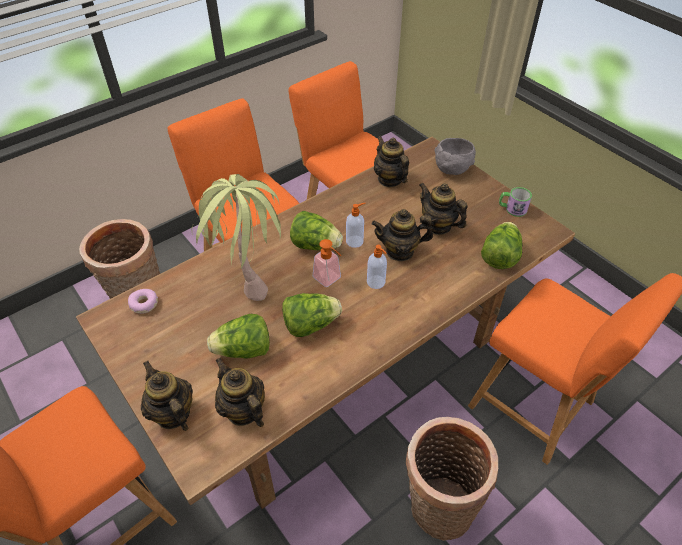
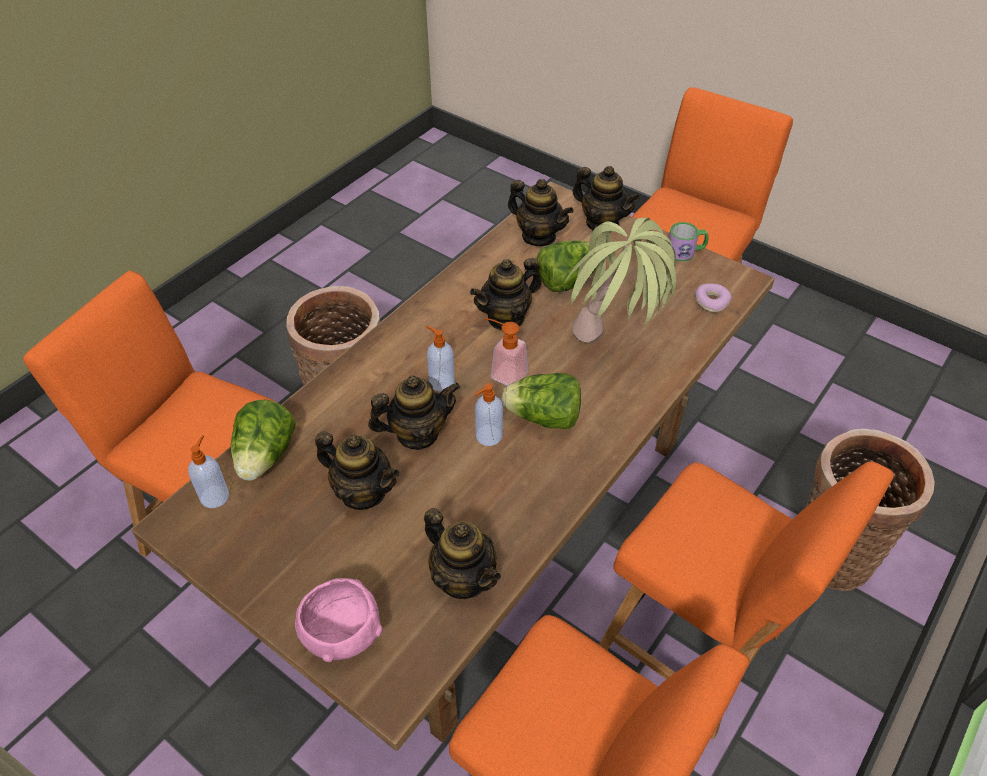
camera: 165 degrees right, 0 degrees up
lettuce [282,293,342,337] -> teapot [470,258,542,331]
grey bowl [434,138,476,175] -> pink bowl [295,578,383,662]
mug [499,187,532,217] -> mug moved to [669,222,709,262]
none -> soap dispenser [188,435,229,508]

